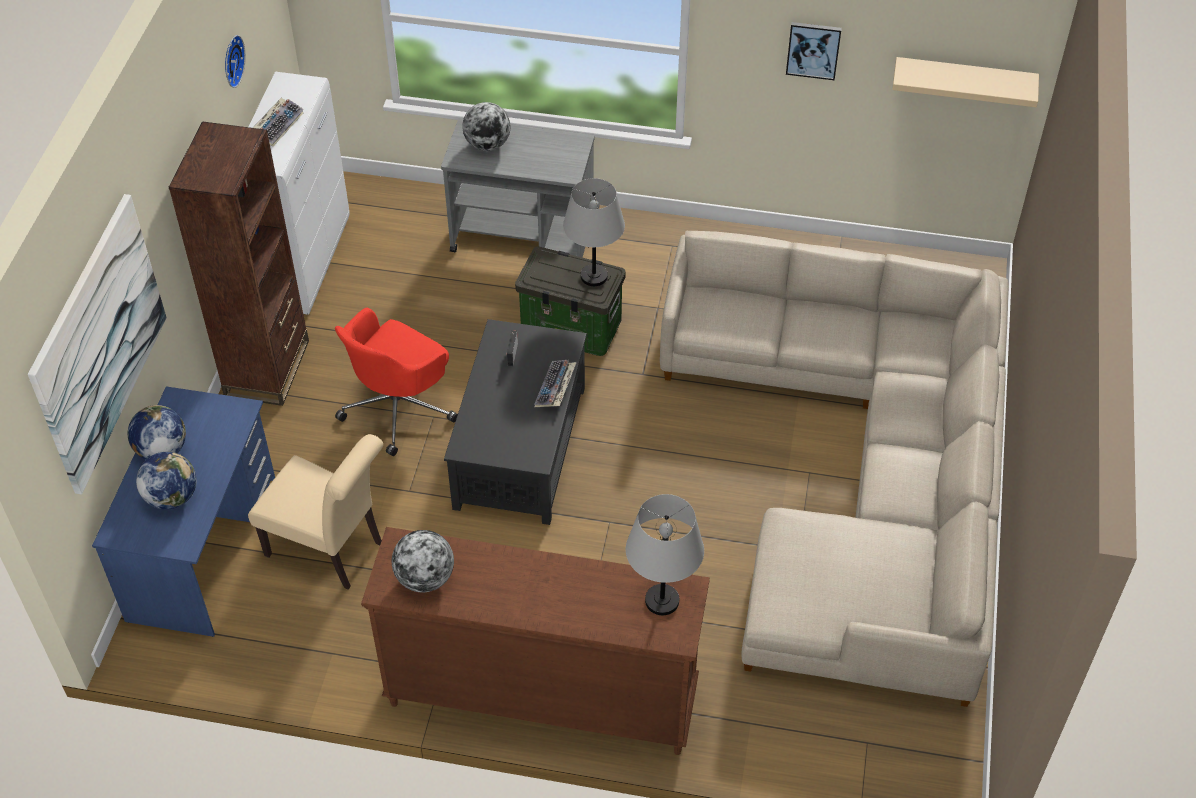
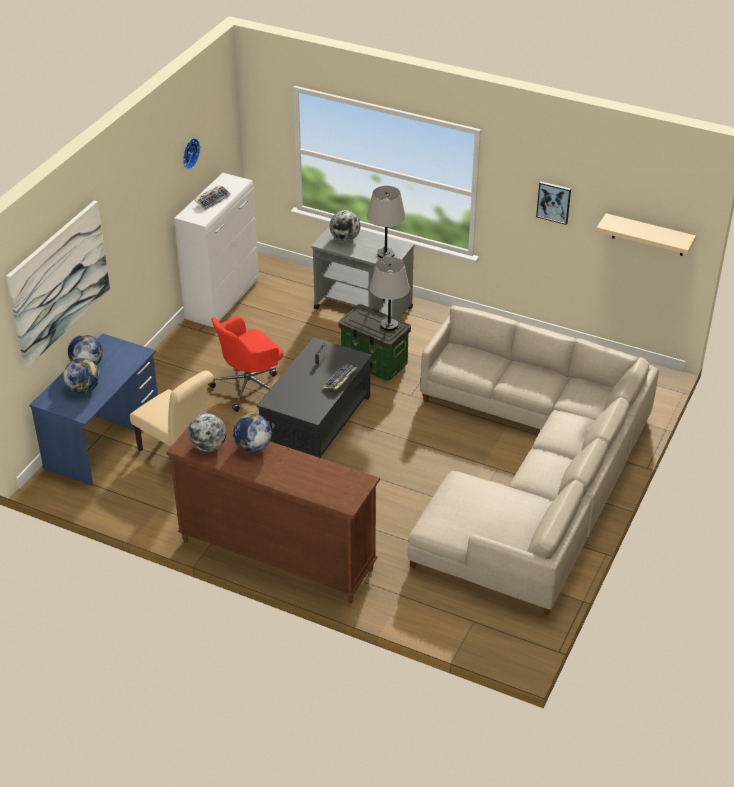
camera: 15 degrees right, 10 degrees down
brown bookcase [169,121,309,406] -> none
grey table lamp [626,494,704,615] -> grey table lamp moved to [367,186,406,258]
none -> globe [233,414,272,452]

